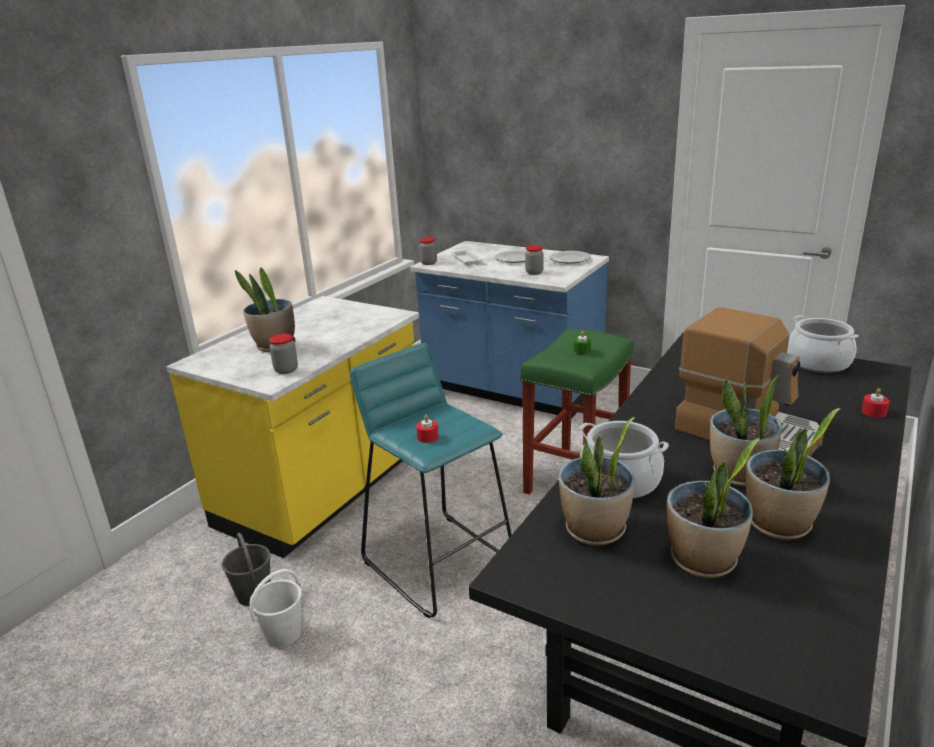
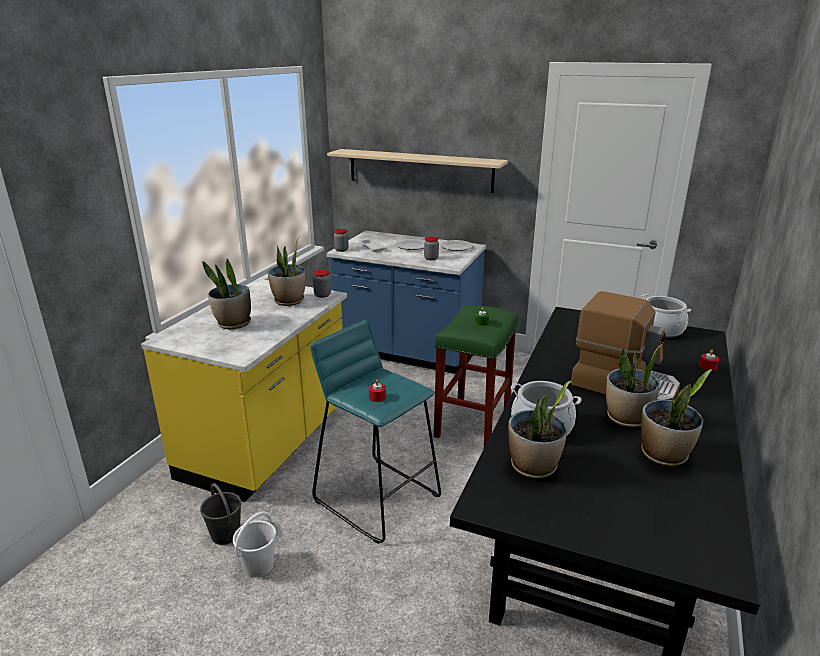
camera: 10 degrees left, 0 degrees up
jar [269,334,298,374] -> jar moved to [313,270,331,298]
potted plant [667,438,760,578] -> potted plant moved to [267,236,305,306]
none -> beige shelf [327,149,508,193]

